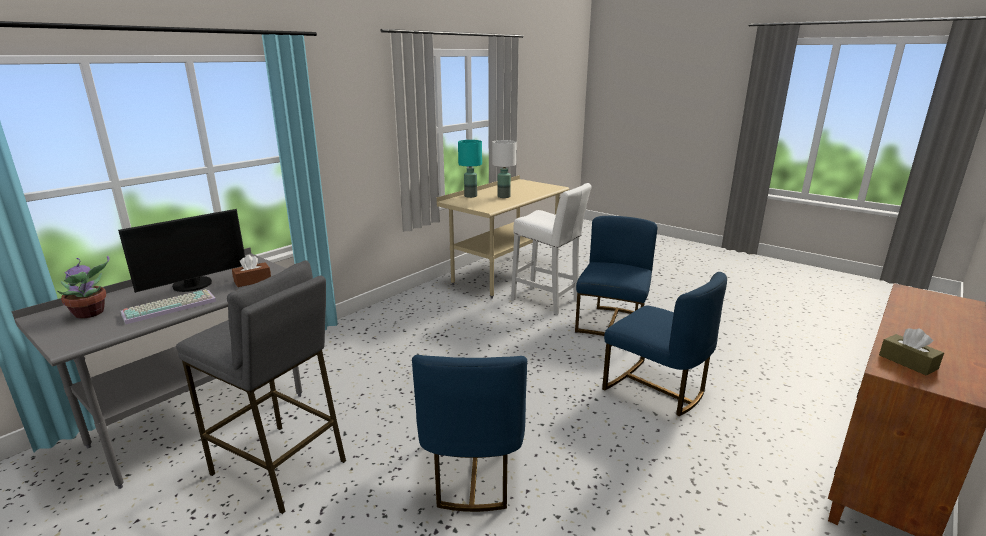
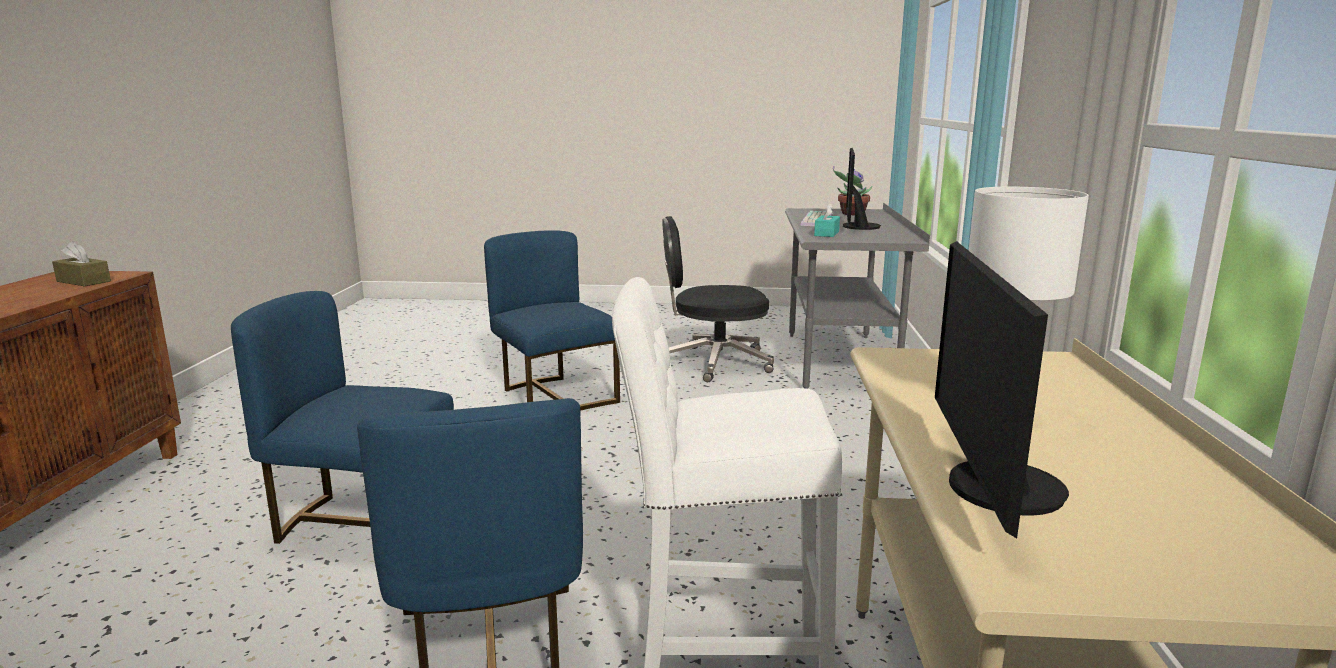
camera: 145 degrees right, 5 degrees down
grey stool [176,260,346,514] -> black office chair [662,216,774,382]
brown tissue box [232,255,271,287] -> turquoise tissue box [814,203,840,237]
turquoise table lamp [458,140,482,198] -> none
none -> monitor [935,241,1069,538]

